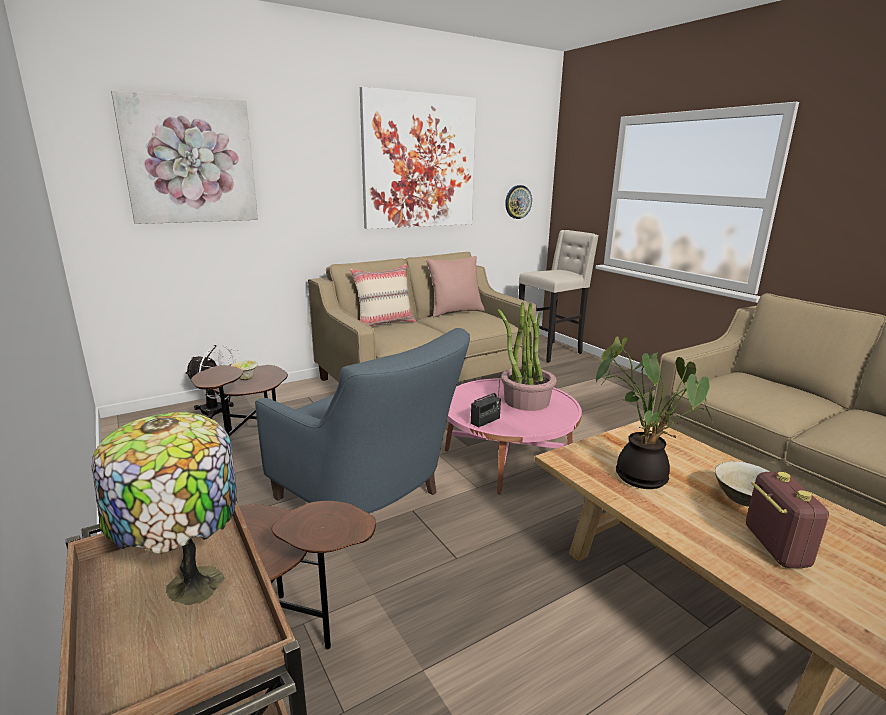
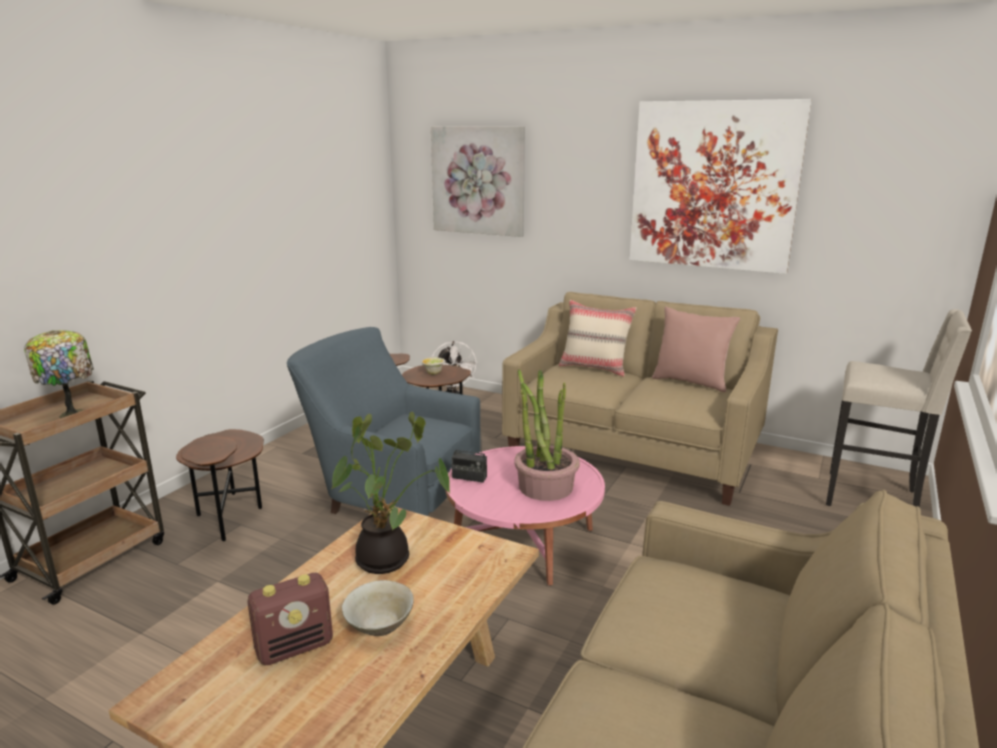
camera: 60 degrees right, 0 degrees up
blue armchair [255,328,470,543] -> blue armchair turned 105 degrees clockwise [287,327,480,516]
wall clock [505,185,532,219] -> none

